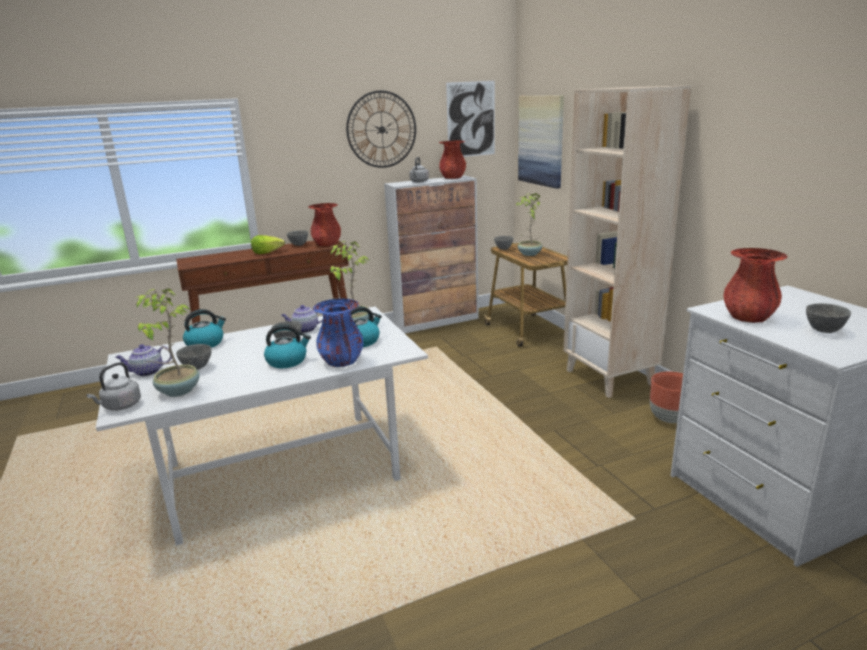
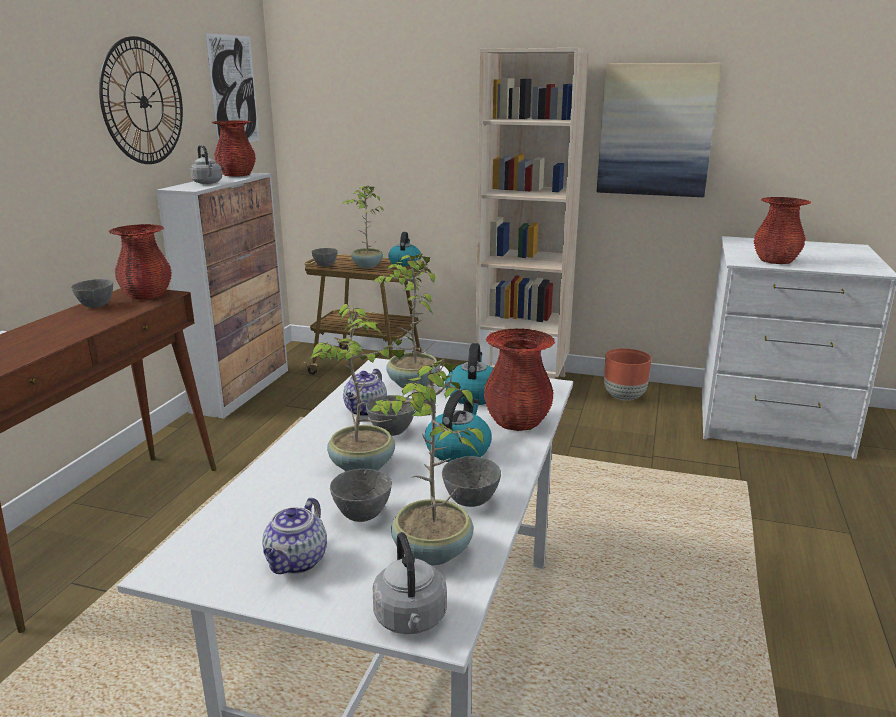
camera: 50 degrees left, 0 degrees up
kettle [183,309,226,348] -> kettle moved to [388,232,421,266]
lettuce [251,235,285,254] -> none
blue vase [313,298,363,367] -> red vase [484,328,555,431]
picture [518,95,564,189] -> picture moved to [597,63,721,197]
grey bowl [806,303,851,333] -> grey bowl moved to [442,456,501,507]
none -> potted plant [310,304,413,471]

